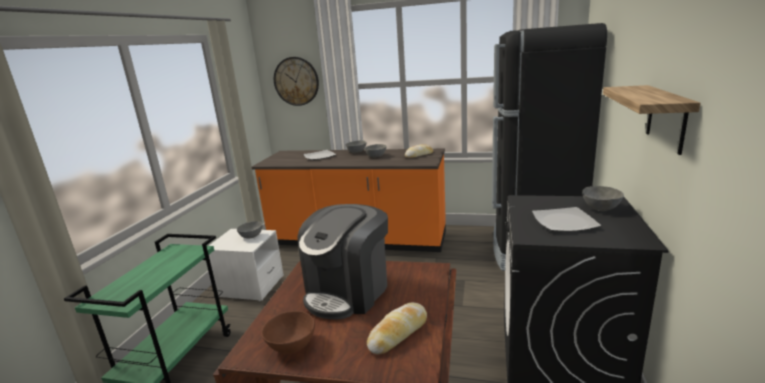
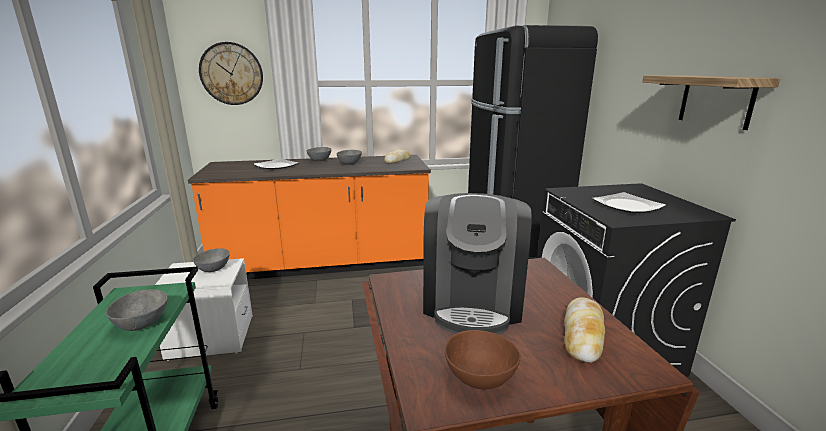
camera: 25 degrees left, 0 degrees up
grey bowl [582,186,624,211] -> grey bowl moved to [106,289,168,331]

